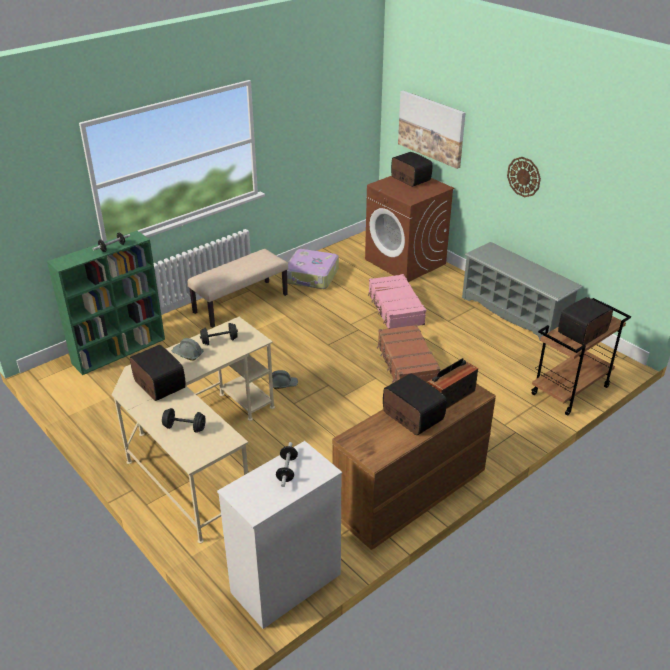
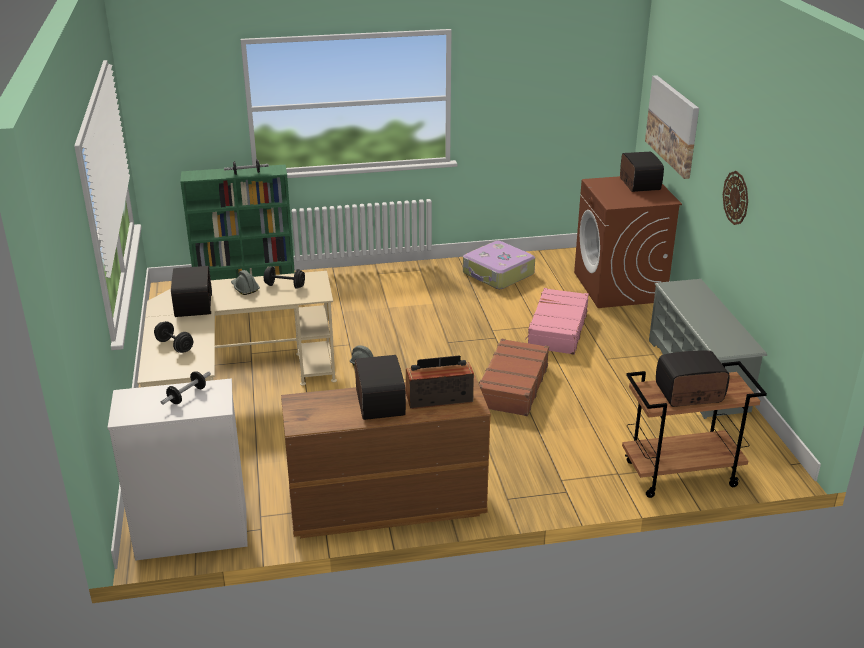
camera: 30 degrees right, 5 degrees down
beige bench [187,249,288,328] -> none

